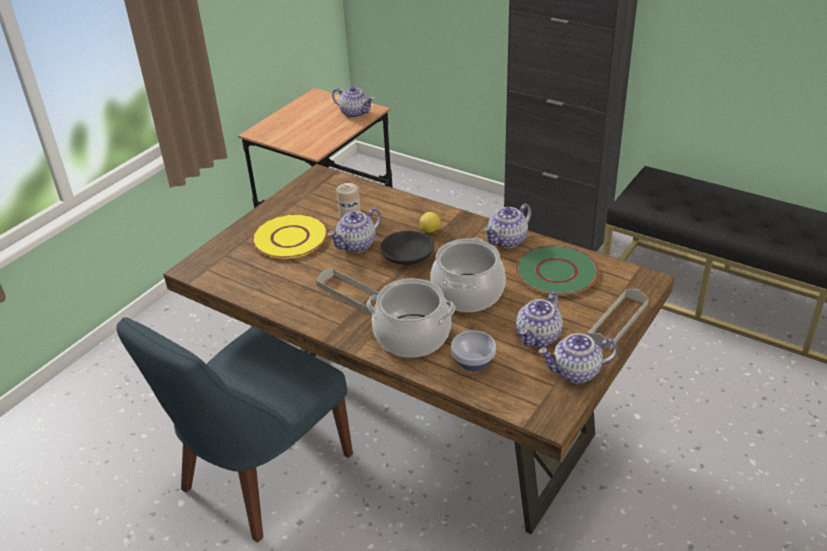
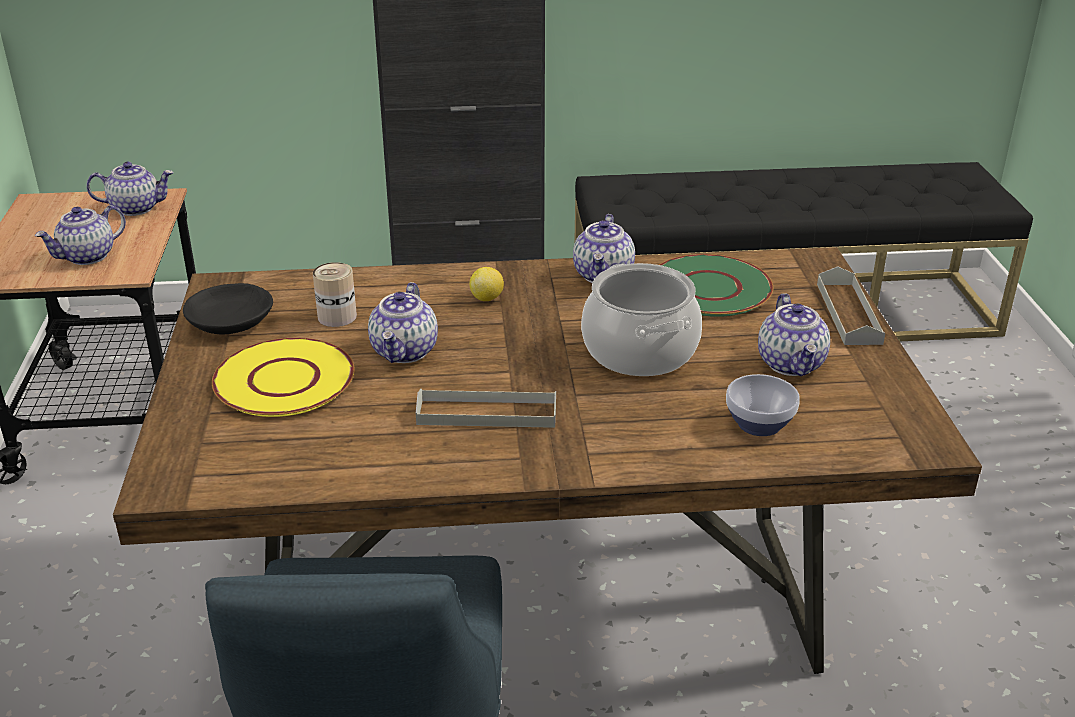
camera: 40 degrees left, 5 degrees down
cooking pot [366,278,455,358] -> none
black bowl [381,231,434,265] -> black bowl moved to [183,283,273,334]
teapot [539,333,618,383] -> teapot moved to [35,205,126,265]

